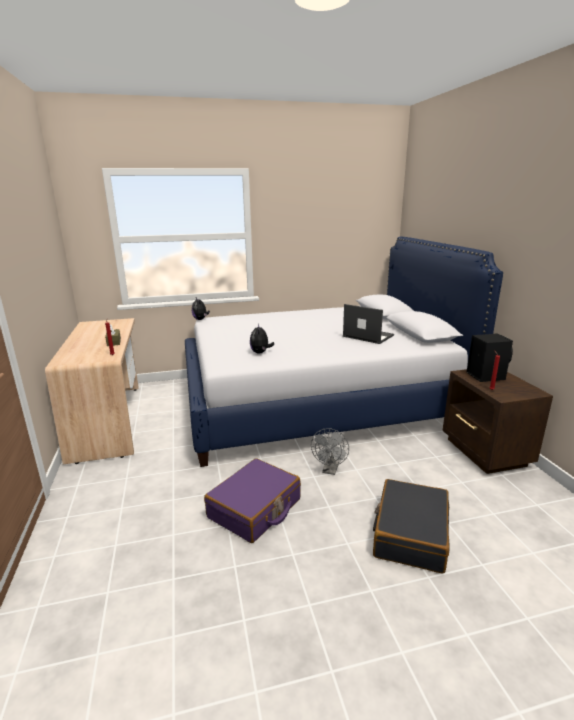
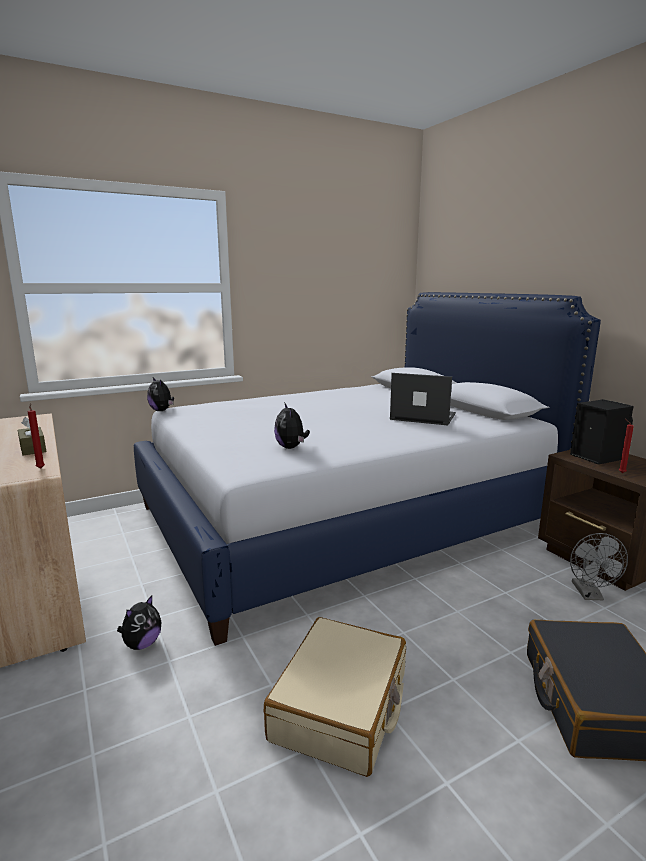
camera: 15 degrees left, 5 degrees down
purple suitcase [204,458,301,543] -> beige suitcase [264,617,406,777]
grey fan [311,428,349,475] -> grey fan moved to [570,533,628,600]
none -> plush toy [117,595,161,650]

